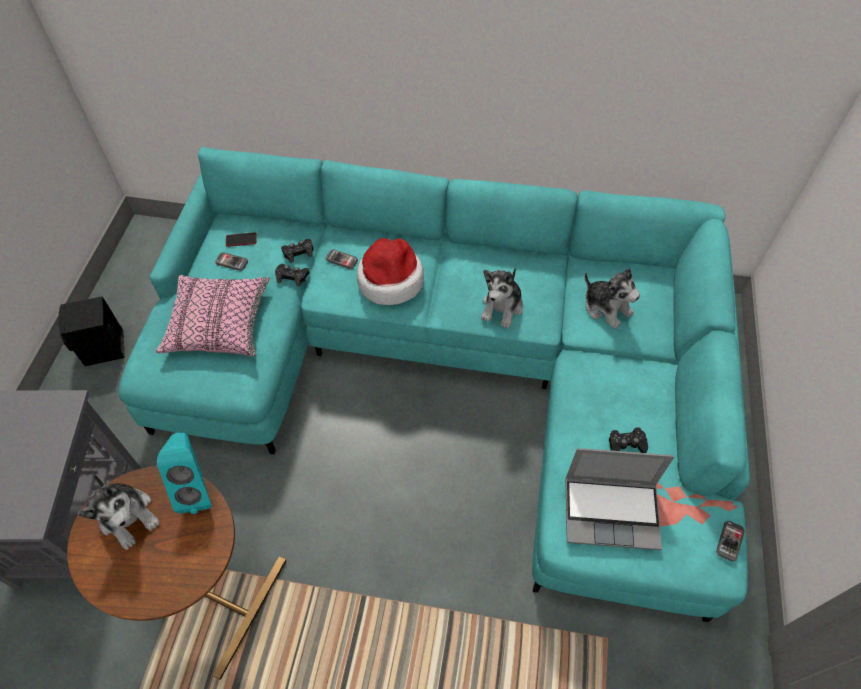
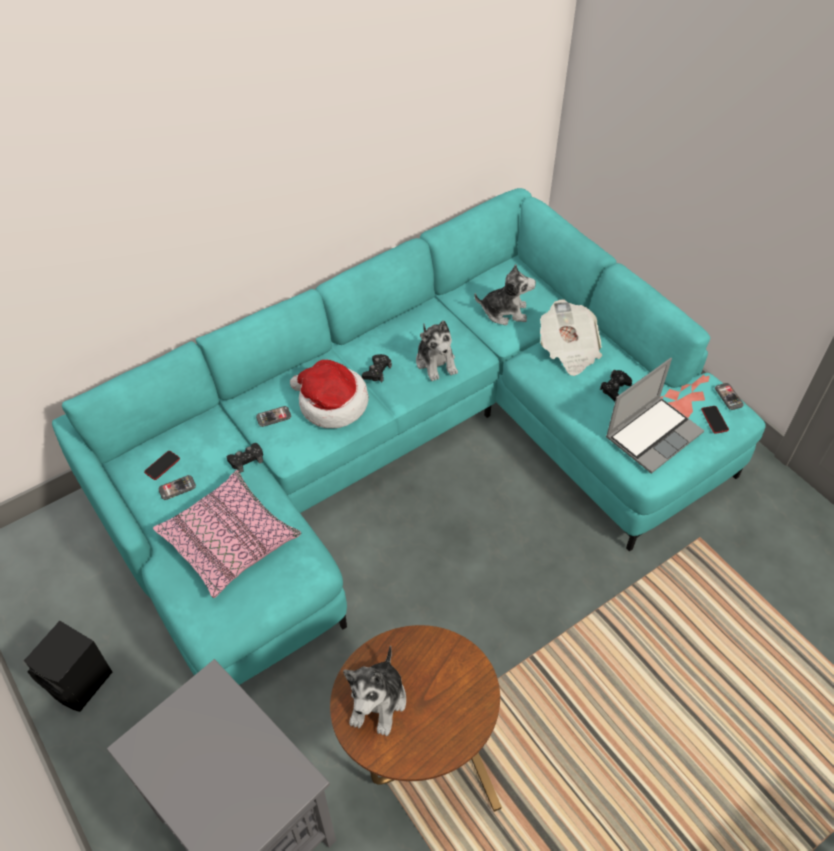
camera: 45 degrees left, 5 degrees down
plush toy [78,473,160,550] -> plush toy turned 105 degrees clockwise [343,645,406,736]
turquoise speaker [157,433,212,514] -> none
black game controller [281,239,314,263] -> black game controller moved to [362,354,392,383]
none -> newspaper [540,299,602,376]
none -> phone [701,406,729,434]

